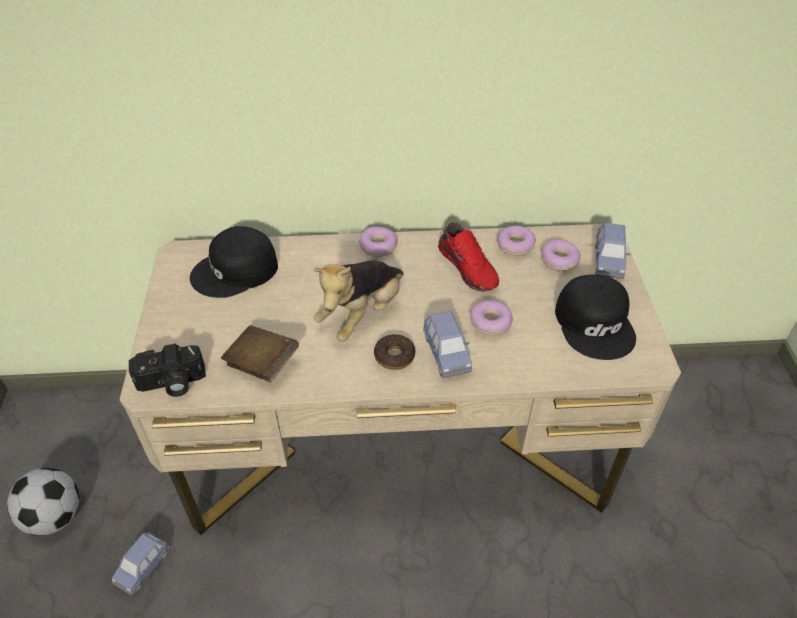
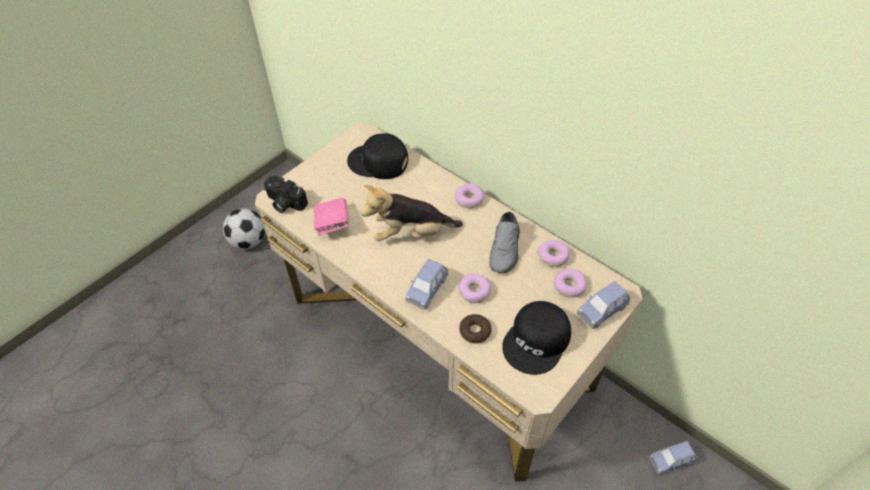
camera: 45 degrees right, 5 degrees up
blue toy car [112,532,170,595] -> blue toy car moved to [649,441,698,475]
brown book [221,325,299,382] -> pink book [314,198,349,235]
donut [374,334,415,370] -> donut moved to [459,314,492,344]
red shoe [438,222,499,292] -> grey shoe [489,212,520,273]

